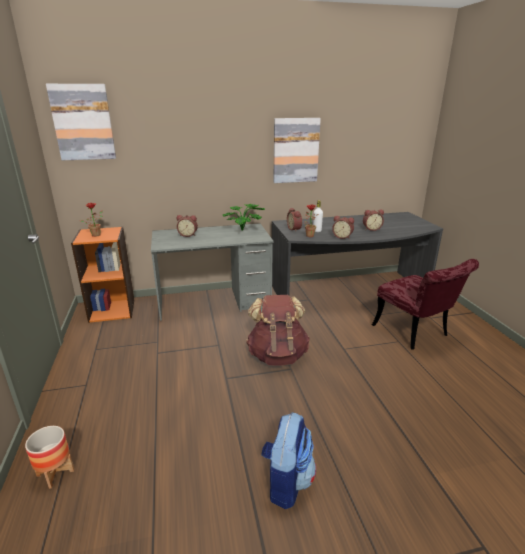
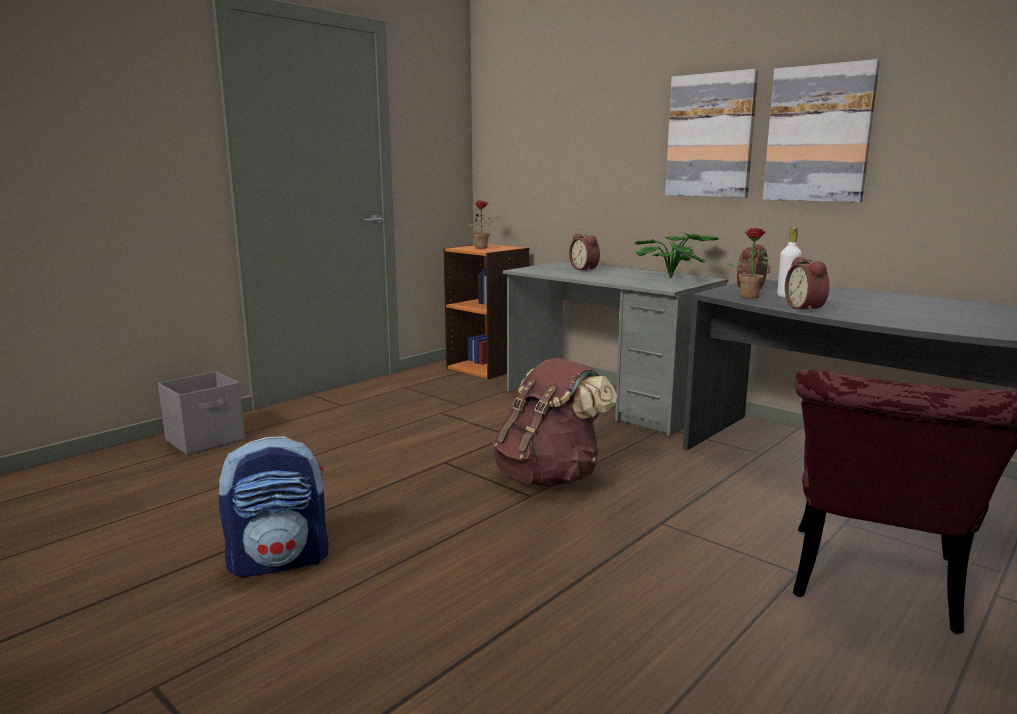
camera: 55 degrees right, 10 degrees down
planter [25,426,74,489] -> grey storage box [158,371,245,456]
picture [46,84,116,160] -> picture moved to [665,69,758,198]
alarm clock [363,209,384,231] -> none

